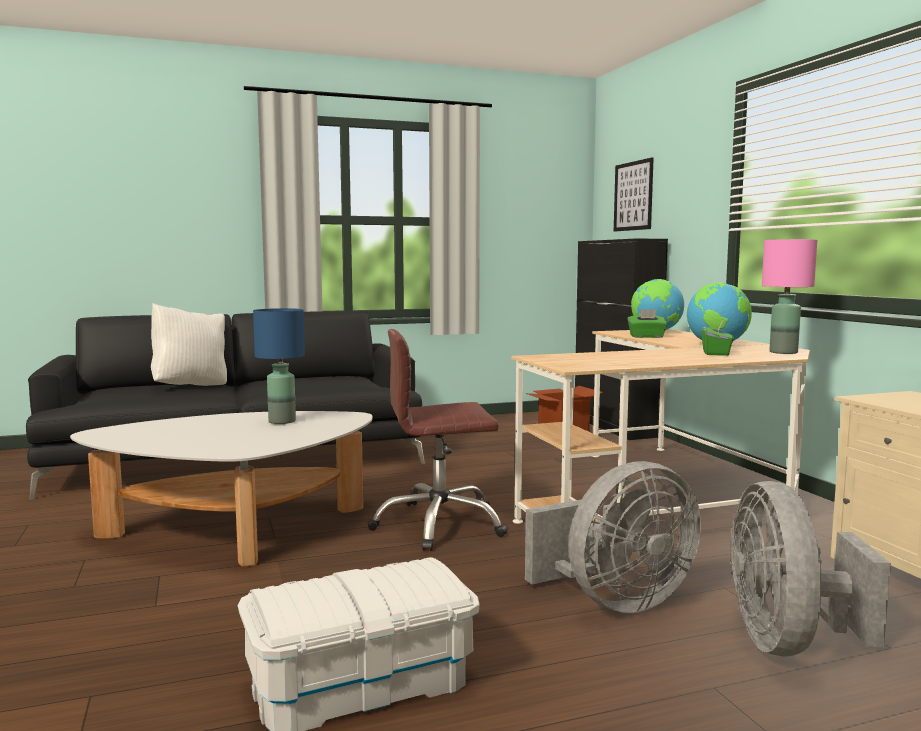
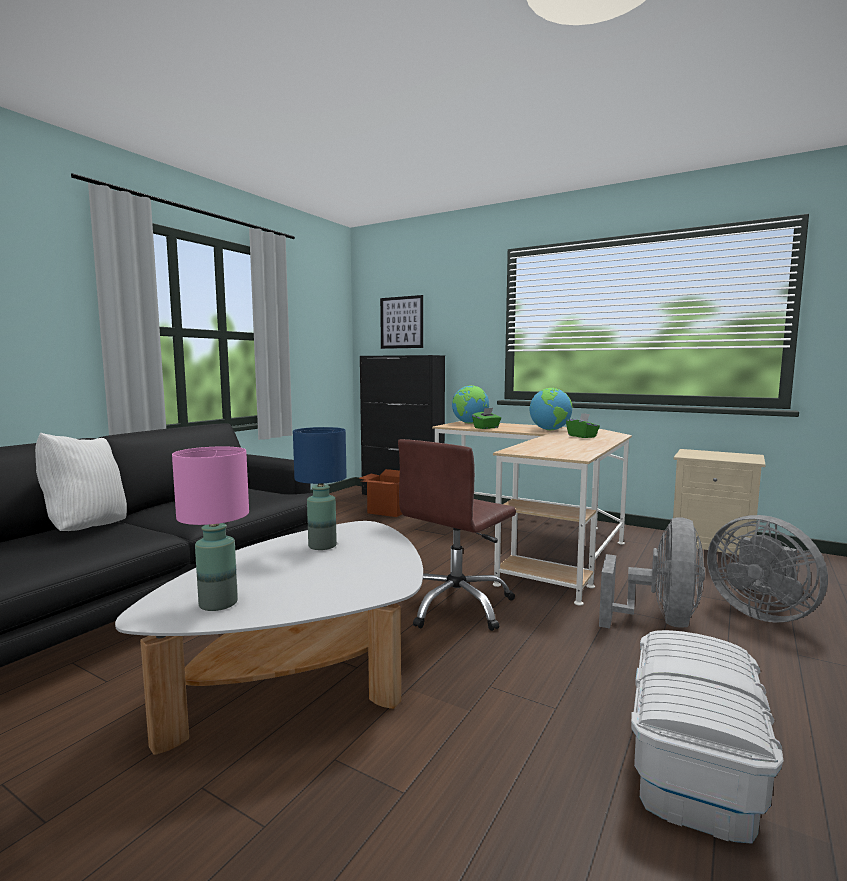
camera: 40 degrees left, 0 degrees up
pink table lamp [762,239,817,354] -> pink table lamp moved to [172,446,249,611]

